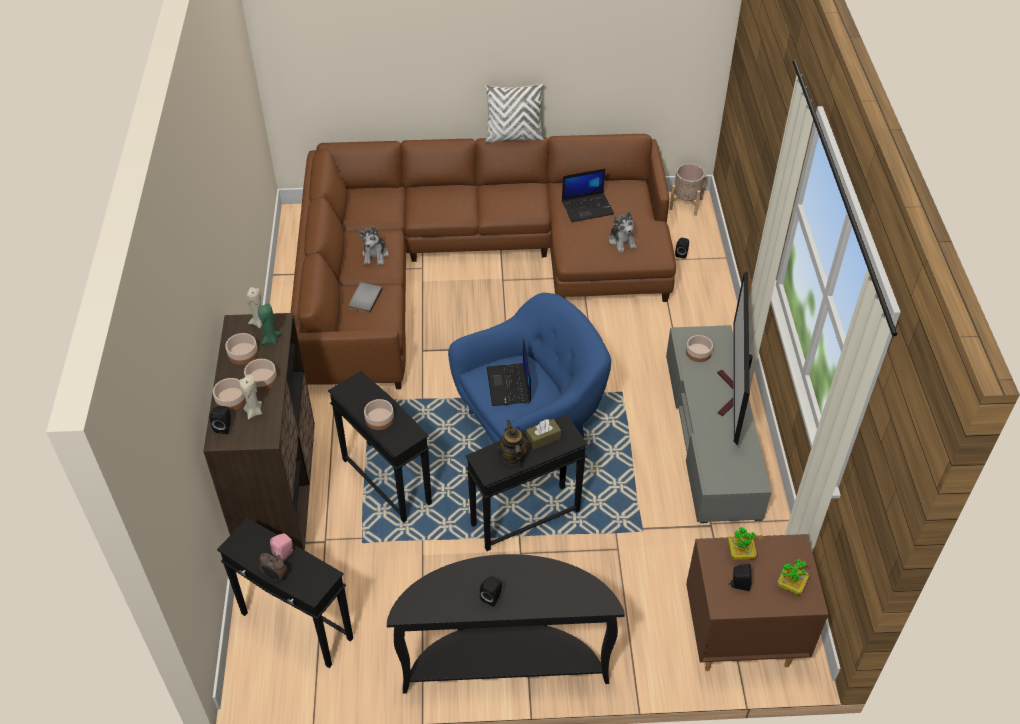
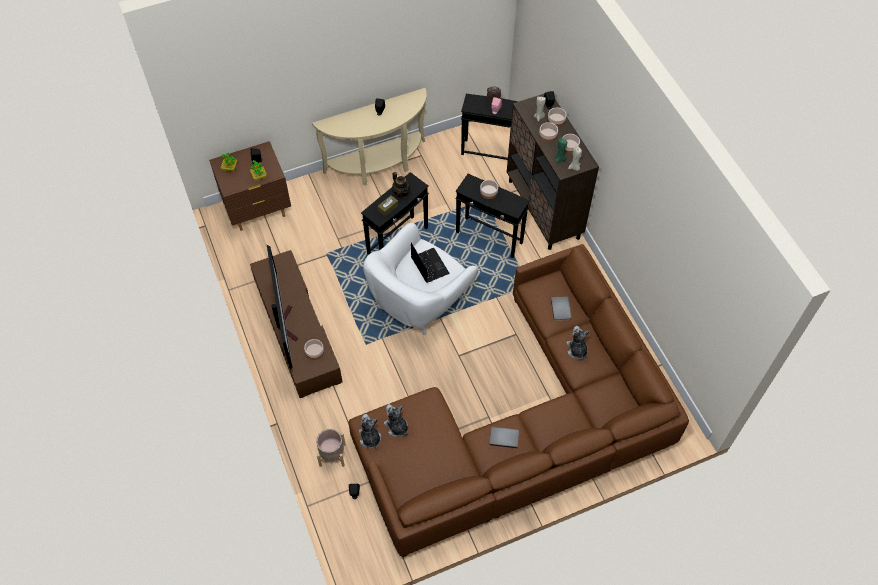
camera: 160 degrees right, 10 degrees up
black console table [387,554,625,693] -> beige console table [312,88,427,185]
blue armchair [448,293,611,443] -> white armchair [363,223,478,335]
white pillow [485,84,544,143] -> none
laptop [562,168,614,222] -> none
grey tv stand [666,325,772,523] -> brown tv stand [250,250,342,398]
beige planter [669,164,706,216] -> beige planter moved to [316,429,346,467]
none -> plush toy [359,414,381,449]
none -> grey book [489,427,519,448]

